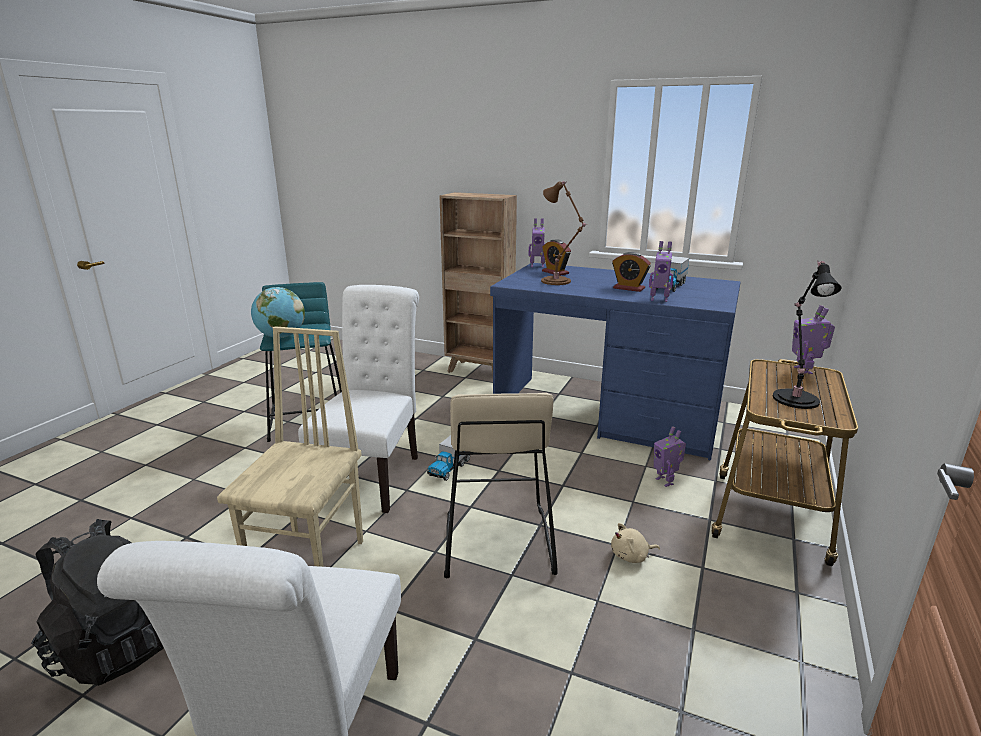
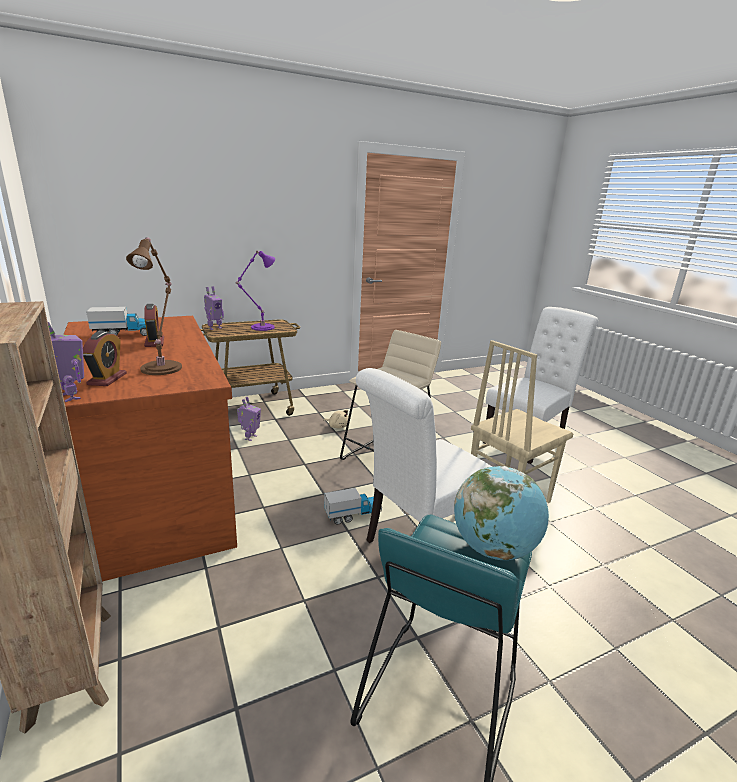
camera: 140 degrees left, 0 degrees up
black backpack [31,519,164,686] -> none
blue desk [490,263,741,460] -> brown desk [62,316,237,582]
toy robot [649,241,674,302] -> none
black table lamp [773,261,841,409] -> purple table lamp [236,250,275,331]

